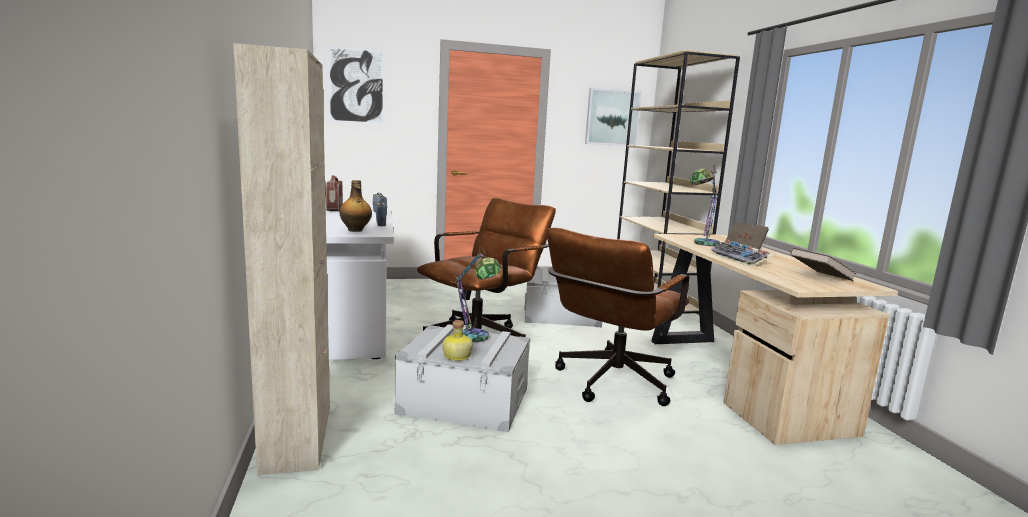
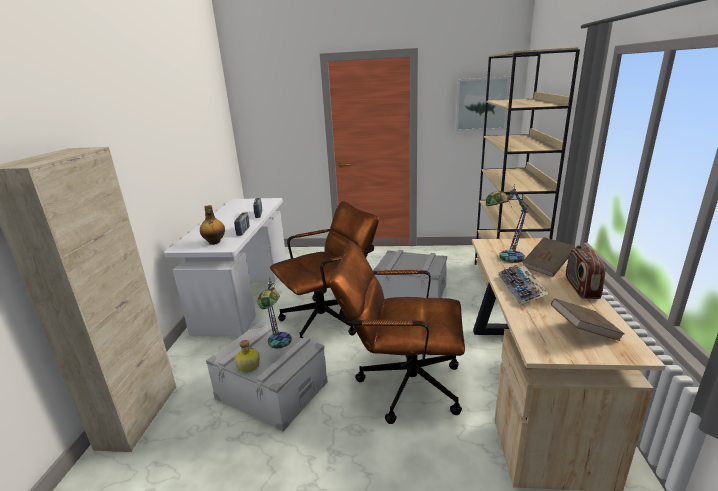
camera: 20 degrees right, 10 degrees up
radio [325,175,343,211] -> radio moved to [566,246,605,299]
picture [327,45,384,124] -> none
brown office chair [546,228,690,406] -> brown office chair turned 45 degrees clockwise [329,241,465,424]

